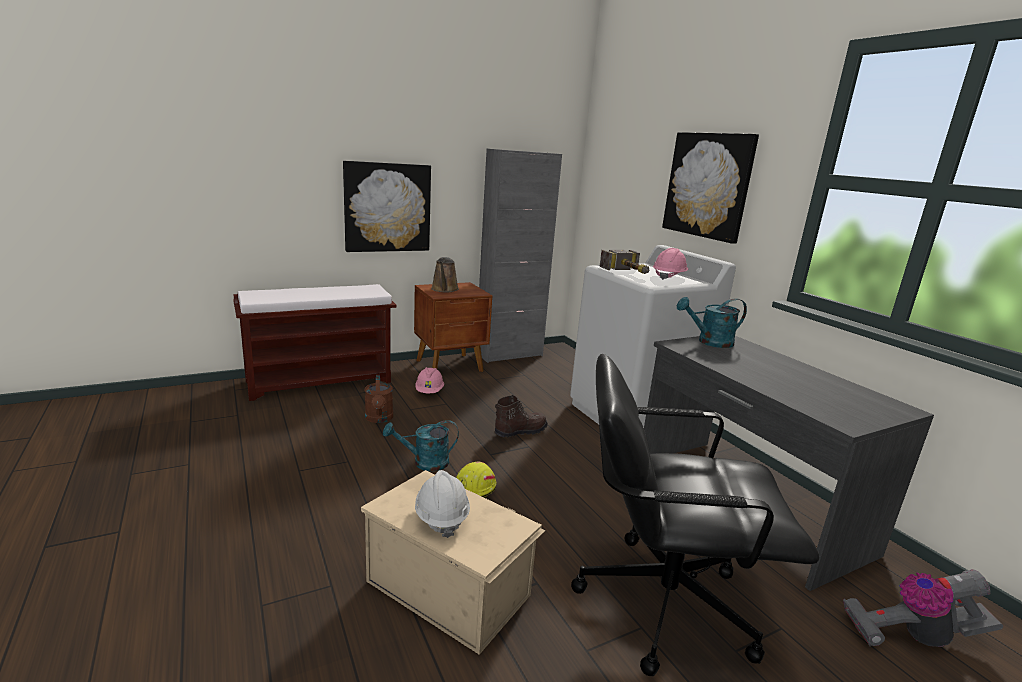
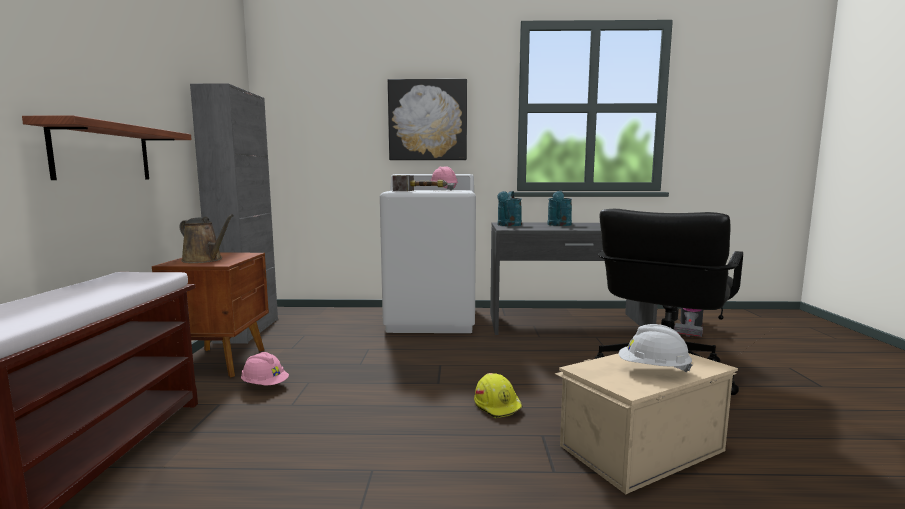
camera: 60 degrees left, 10 degrees down
picture [343,161,431,252] -> shelf [22,116,192,180]
brown watering can [365,375,393,423] -> none
turquoise watering can [383,420,459,471] -> turquoise watering can moved to [547,191,572,226]
brown boot [495,395,548,437] -> none

